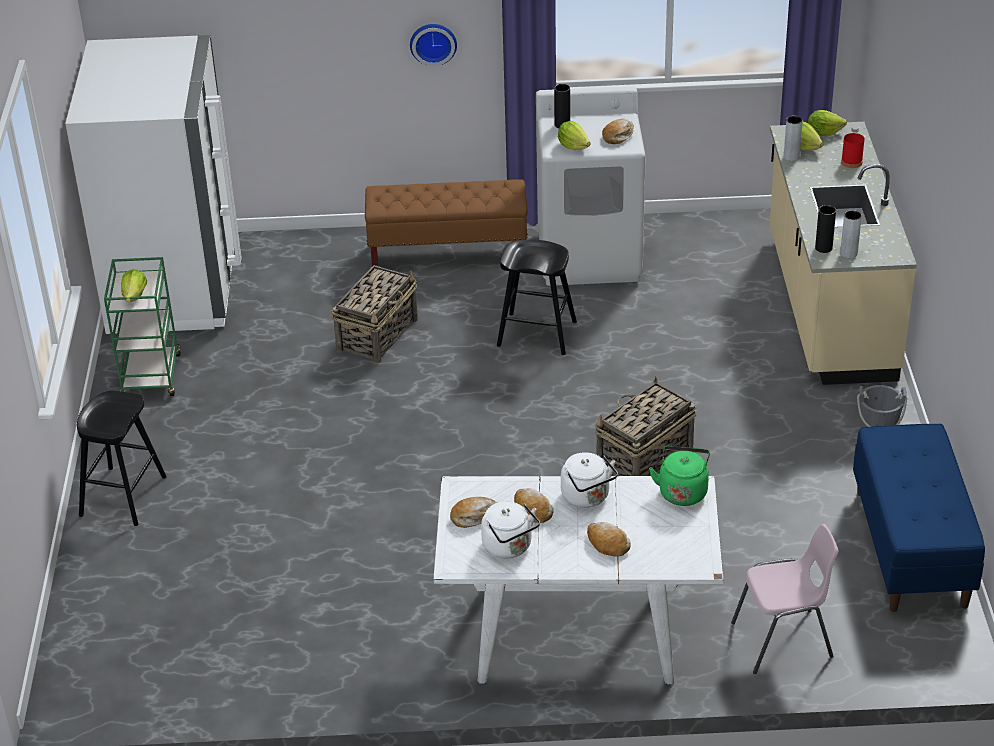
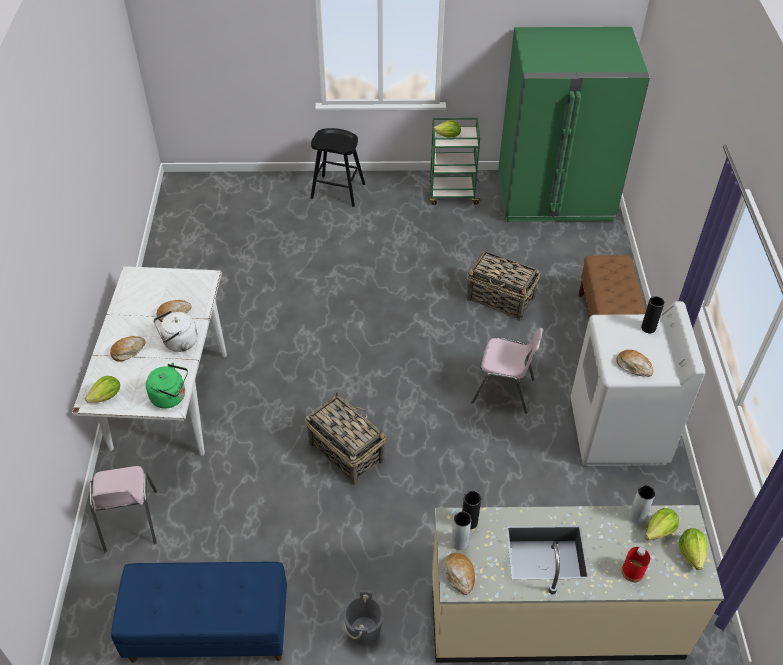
camera: 90 degrees right, 10 degrees up
white fridge [66,35,242,334] -> green fridge [498,27,650,222]
wall clock [410,24,457,66] -> none
bread [450,497,497,528] -> bread moved to [442,553,475,595]
white kettle [481,501,540,559] -> none
black stool [497,240,577,355] -> pink chair [471,328,543,414]
lettuce [558,121,591,150] -> lettuce moved to [85,376,120,403]

